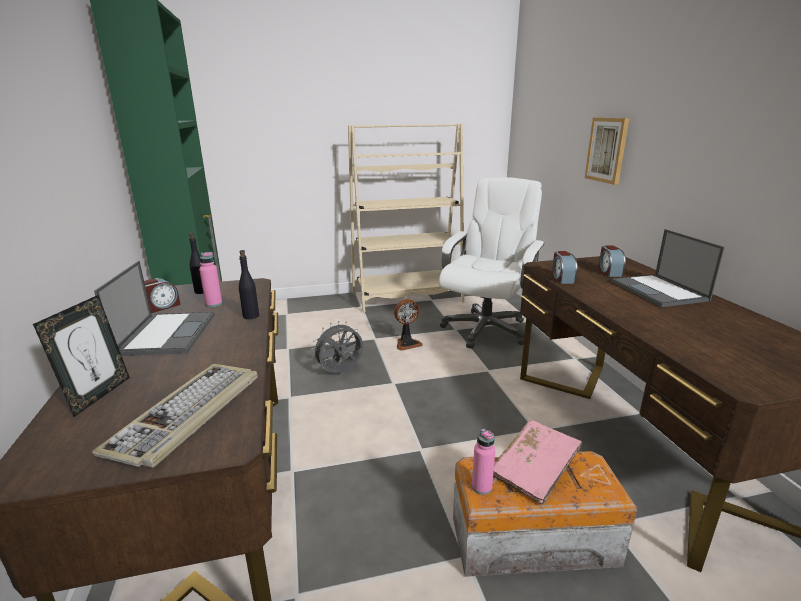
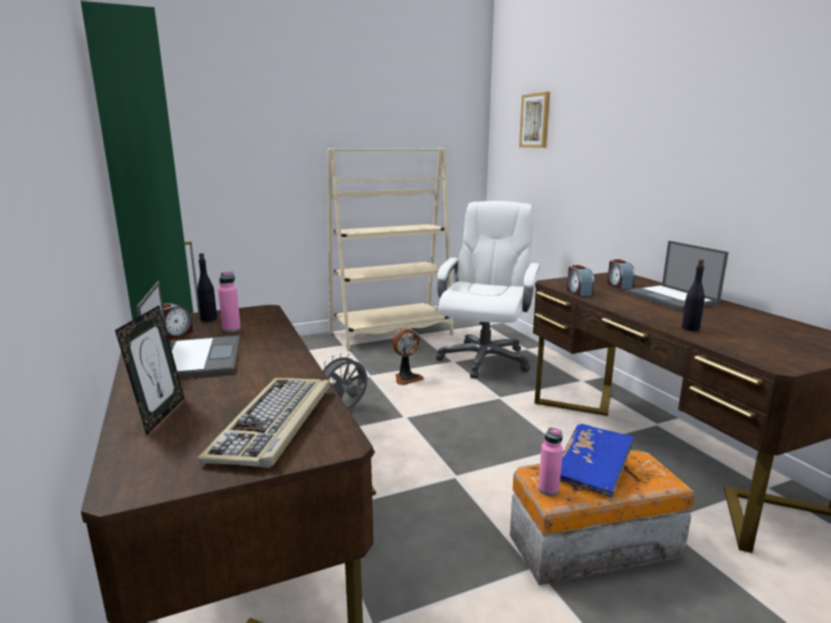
camera: 10 degrees left, 5 degrees down
black bottle [239,250,259,319] -> black bottle moved to [682,259,705,331]
pink book [493,420,582,505] -> blue book [560,424,634,497]
picture [585,118,629,185] -> picture moved to [519,92,550,148]

